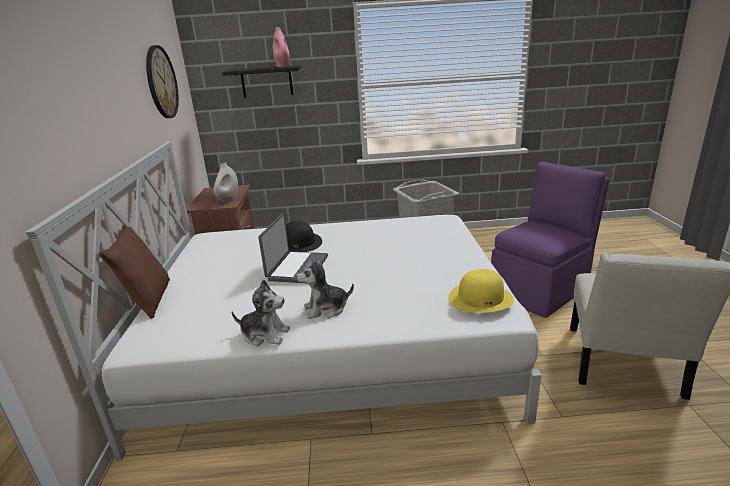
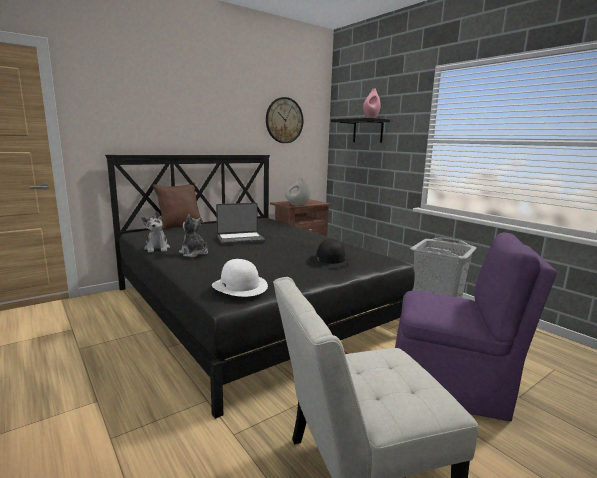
camera: 55 degrees right, 10 degrees down
white bed [25,141,541,461] -> black bed [105,155,415,419]
black hat [286,221,322,252] -> black hat moved to [309,239,352,268]
yellow hat [448,269,514,313] -> white hat [212,259,268,297]

